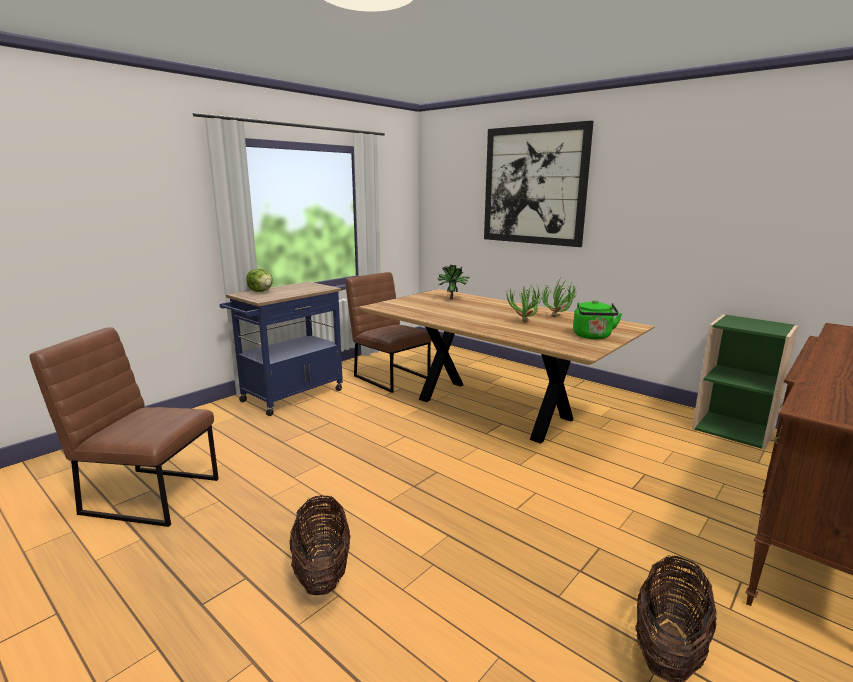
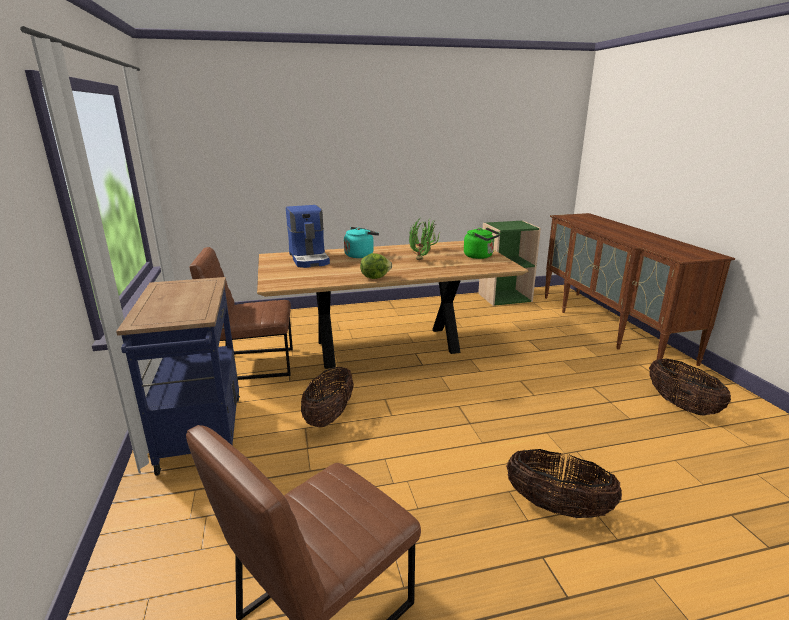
camera: 55 degrees left, 5 degrees up
lettuce [246,269,273,292] -> lettuce moved to [360,253,392,279]
potted plant [438,265,470,300] -> coffee machine [286,205,330,268]
picture [484,121,594,247] -> none
none -> basket [301,366,354,427]
none -> turquoise kettle [344,227,379,258]

